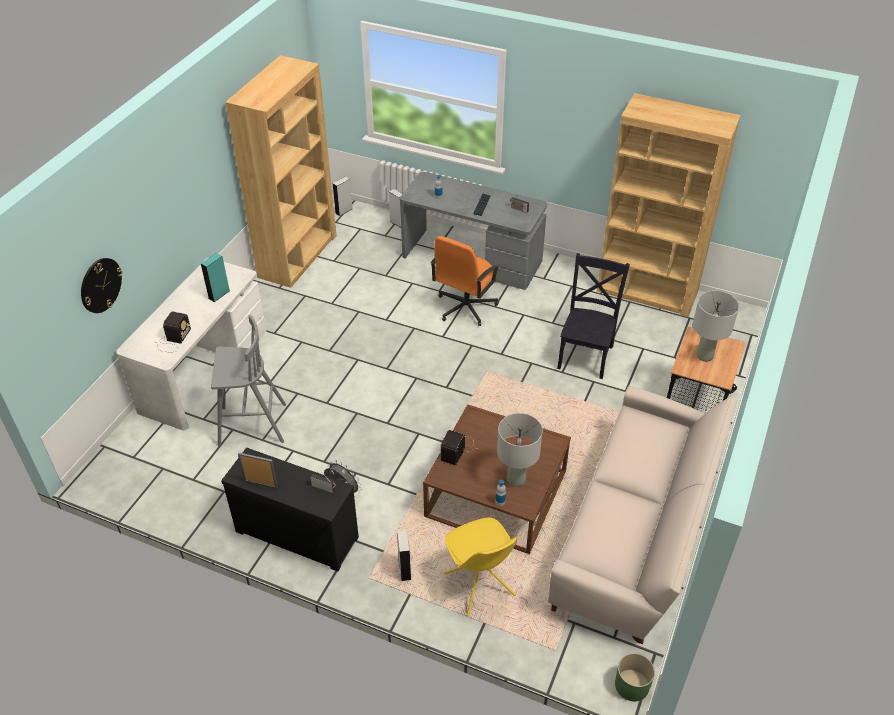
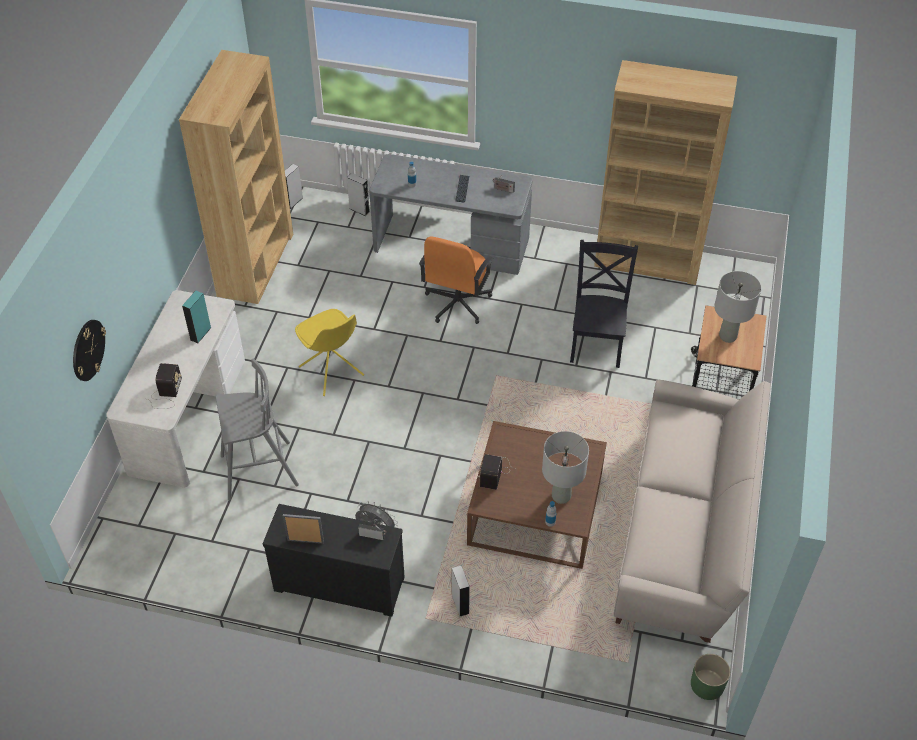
camera: 10 degrees left, 5 degrees up
yellow chair [444,518,517,616] -> yellow chair moved to [295,309,364,396]

